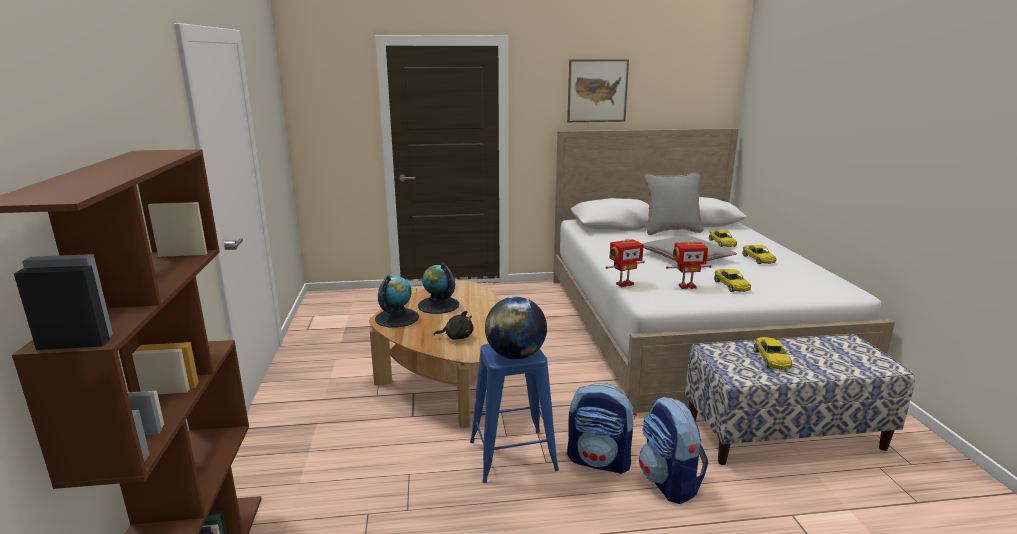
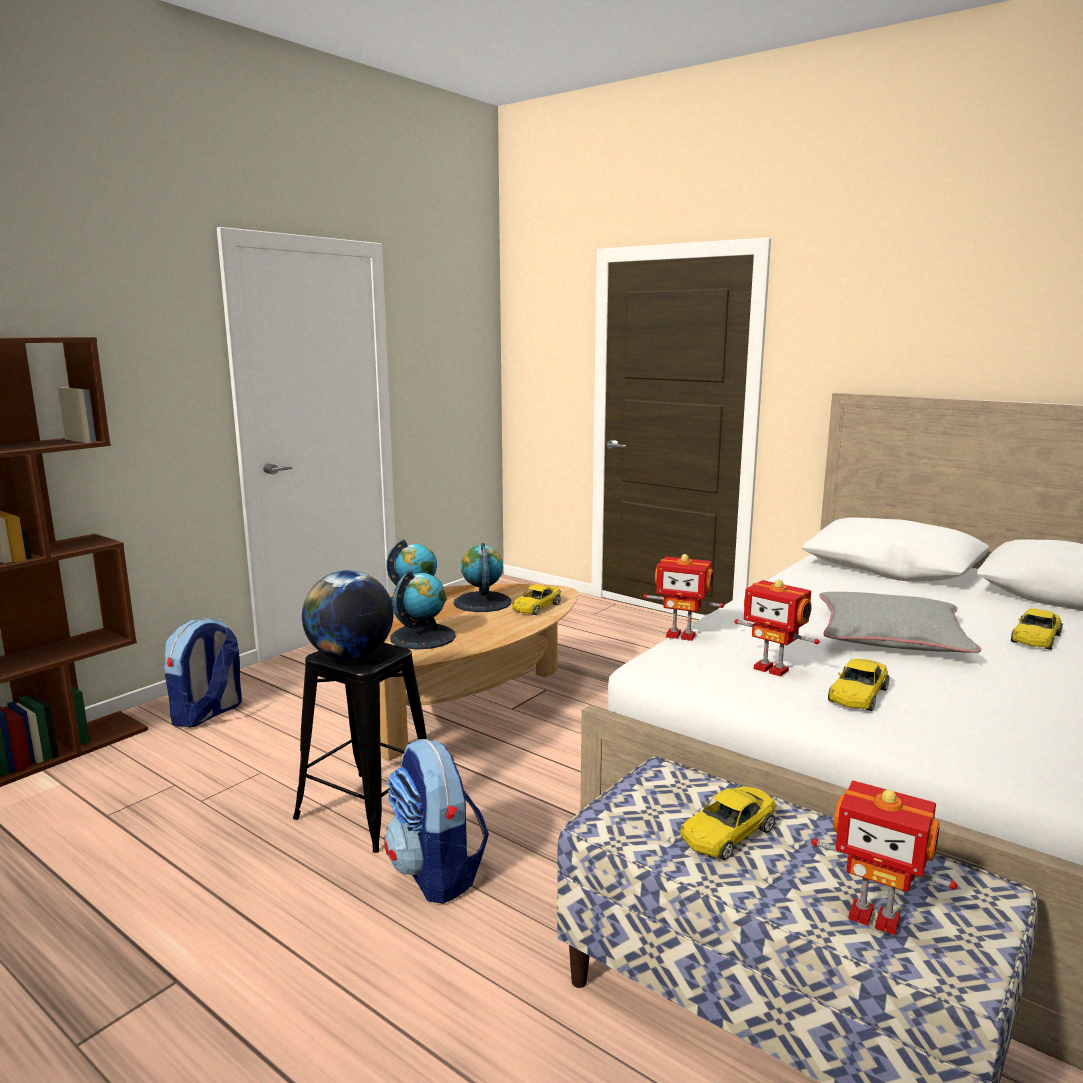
camera: 45 degrees right, 5 degrees down
black plush toy [433,311,474,340] -> globe [390,570,456,650]
blue stool [470,344,559,483] -> black stool [293,643,427,853]
picture [567,60,629,122] -> none
backpack [639,397,708,504] -> backpack moved to [164,618,242,727]
grey pillow [644,172,703,235] -> none
yellow toy car [743,245,776,264] -> yellow toy car moved to [512,584,561,615]
none -> toy robot [811,781,957,935]

